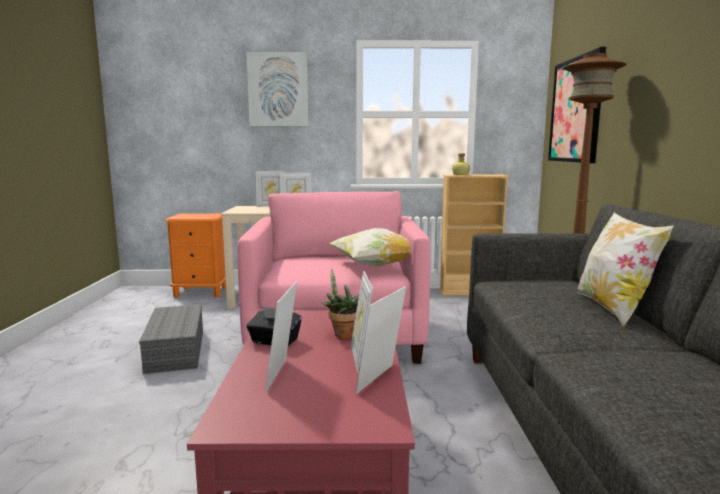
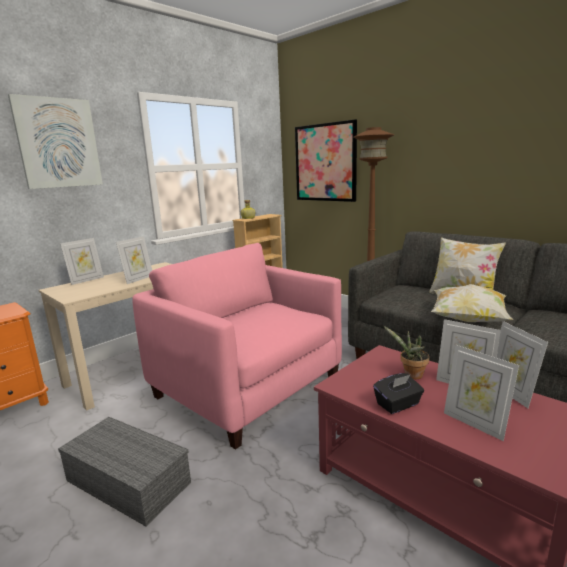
camera: 45 degrees left, 5 degrees up
pillow [329,228,410,266] -> pillow moved to [431,284,513,322]

